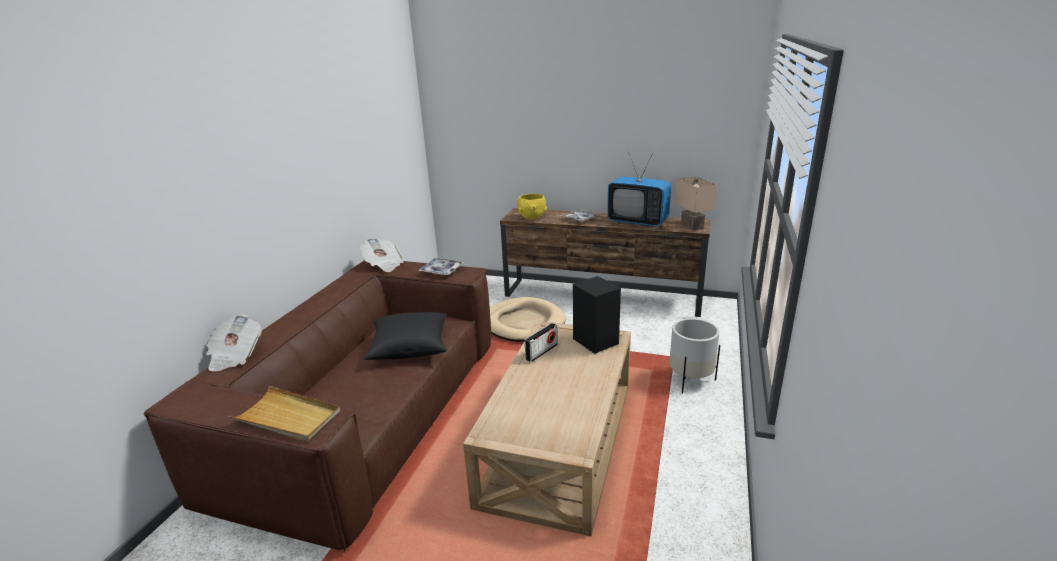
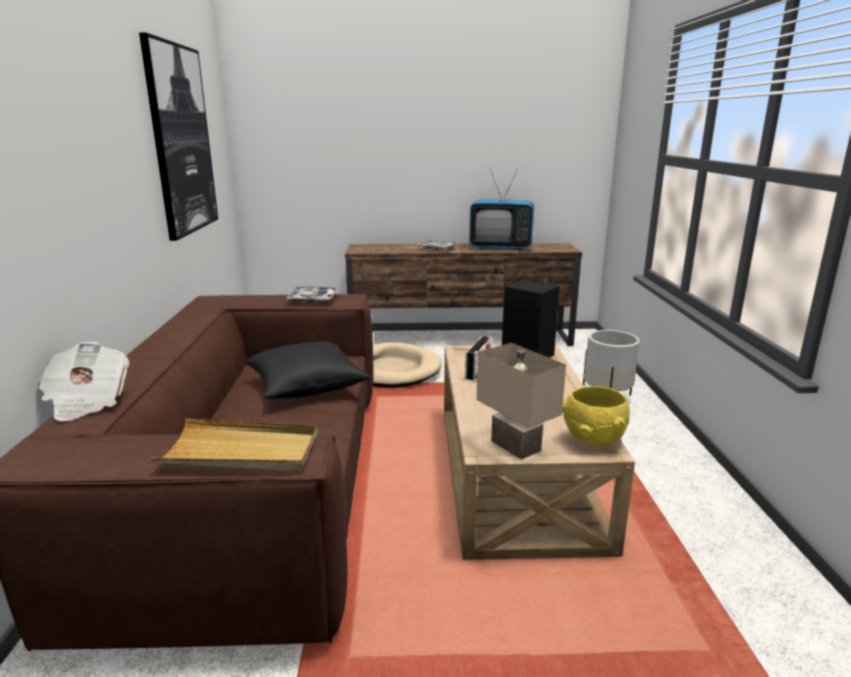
camera: 20 degrees left, 5 degrees down
newspaper [360,238,404,272] -> none
yellow bowl [517,194,547,219] -> yellow bowl moved to [562,386,630,447]
beige table lamp [675,176,716,231] -> beige table lamp moved to [476,343,566,460]
none -> picture [139,33,218,241]

